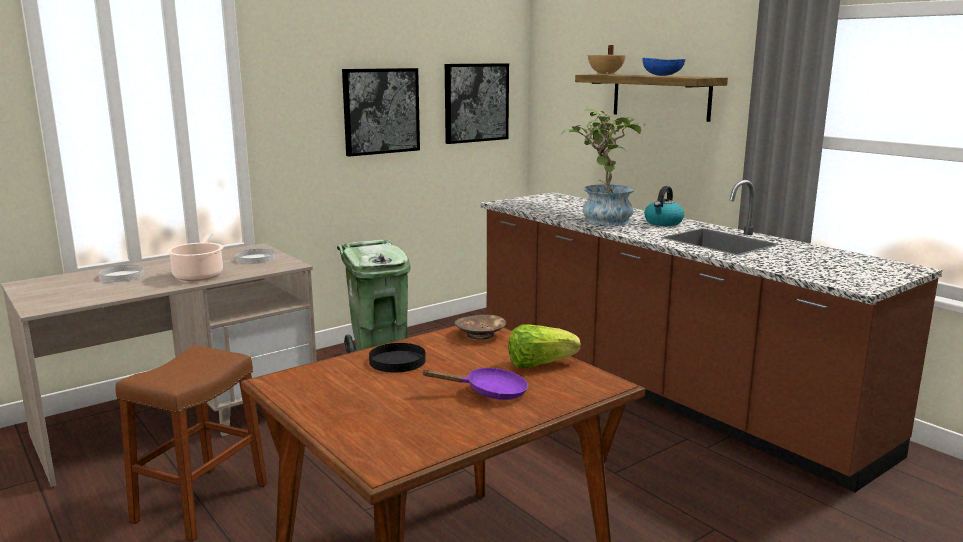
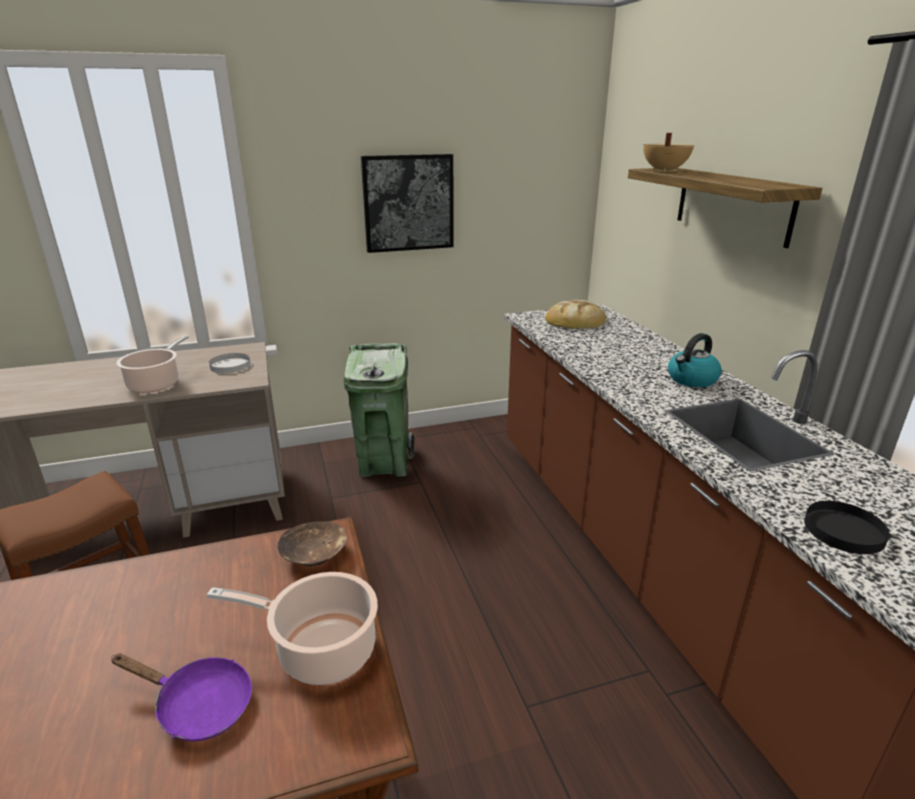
camera: 20 degrees right, 10 degrees up
white plate [99,265,144,282] -> none
black plate [369,343,426,372] -> black plate moved to [804,501,890,554]
picture [445,63,509,144] -> none
lettuce [508,324,581,368] -> cooking pot [207,572,378,685]
potted plant [561,108,646,225] -> none
blue bowl [643,58,686,76] -> none
none -> bread [545,300,606,329]

